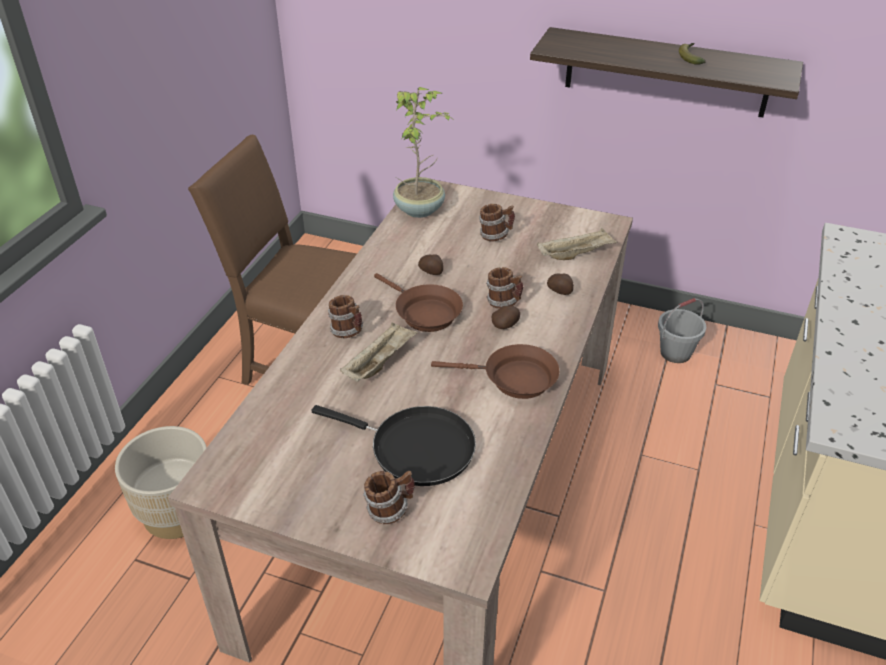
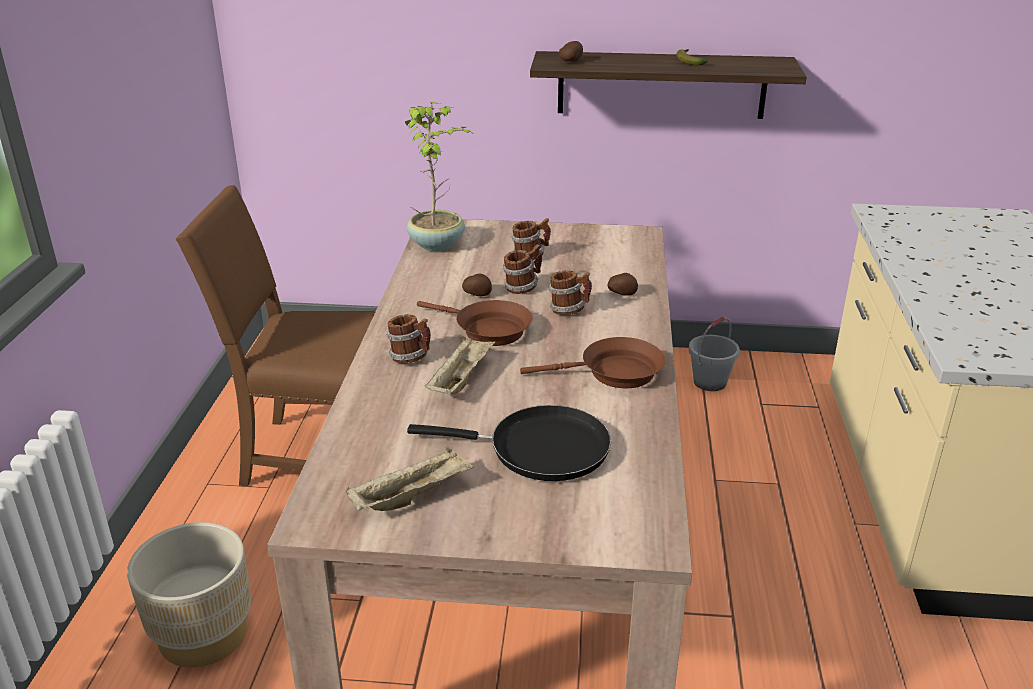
camera: 15 degrees left, 10 degrees down
mug [363,471,415,524] -> mug moved to [503,244,542,294]
potato [492,306,520,329] -> potato moved to [559,41,583,62]
beige tray [537,228,617,260] -> beige tray moved to [346,447,474,511]

